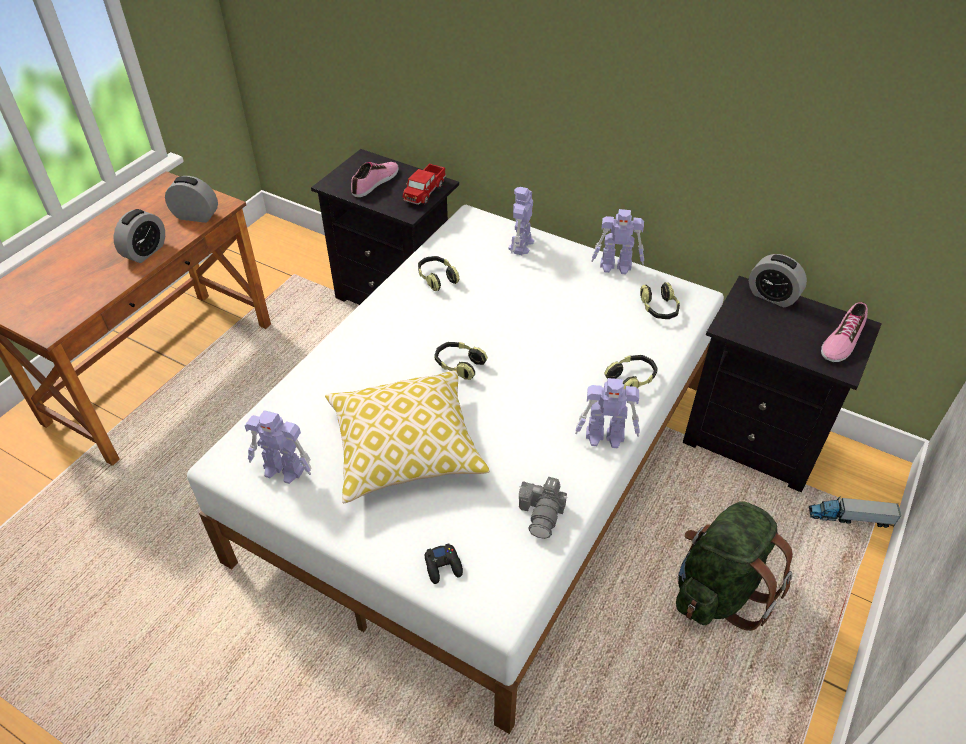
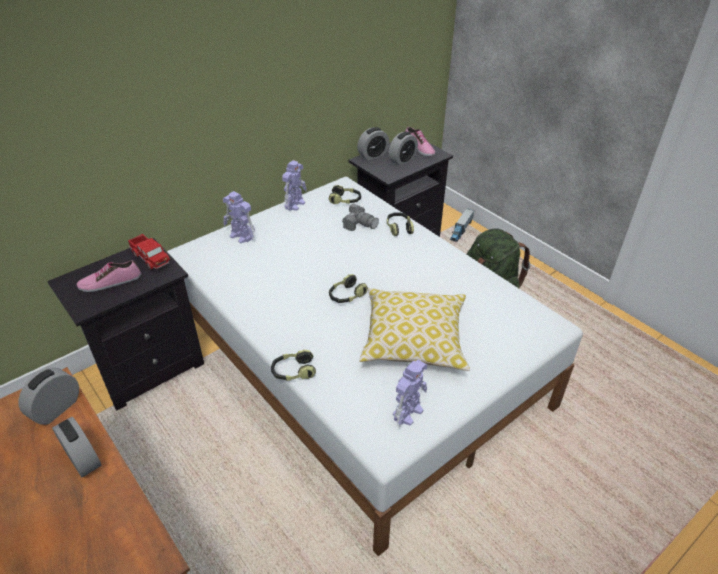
camera: 70 degrees left, 5 degrees down
shoe [351,162,399,197] -> shoe turned 75 degrees counterclockwise [76,260,141,292]
headphones [418,256,460,291] -> headphones moved to [271,350,316,381]
black game controller [425,543,463,584] -> none
camera [519,477,567,539] -> camera moved to [342,204,379,231]
toy robot [575,378,640,448] -> none
none -> alarm clock [388,132,418,166]

